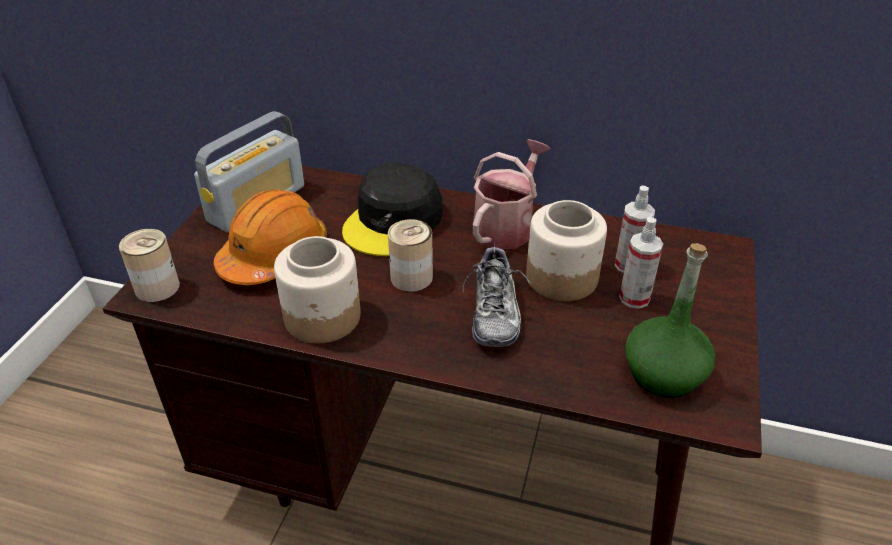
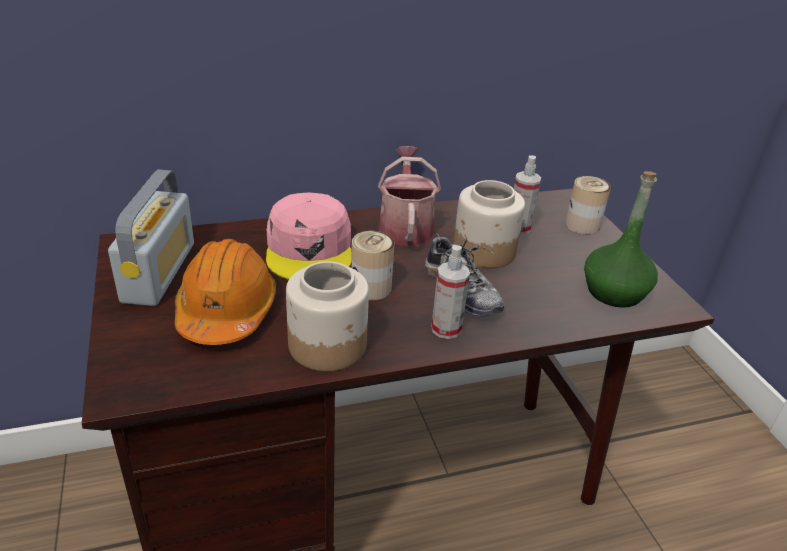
camera: 35 degrees left, 5 degrees down
can [119,229,180,302] -> can moved to [565,176,611,235]
black cap [342,163,443,256] -> pink cap [266,192,351,280]
spray bottle [619,217,663,309] -> spray bottle moved to [431,245,470,339]

